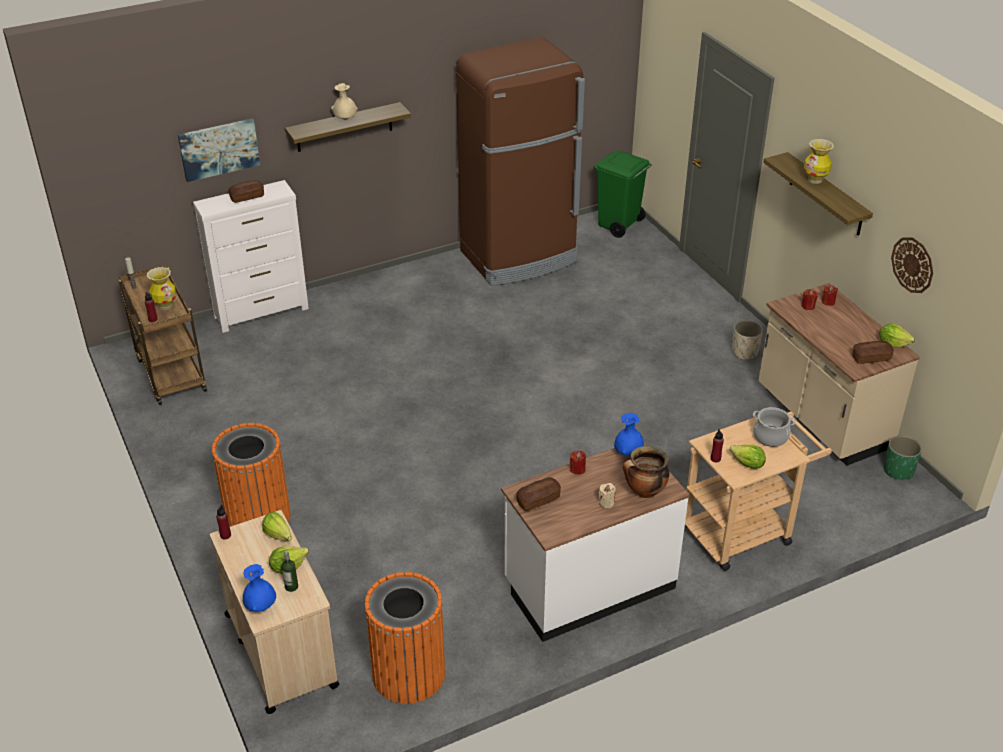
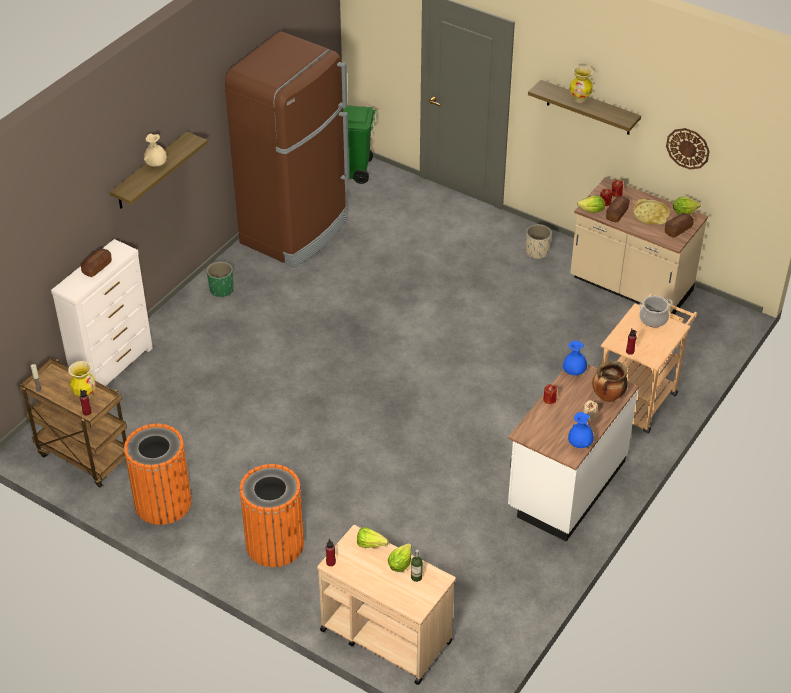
camera: 30 degrees left, 5 degrees up
picture [178,118,260,182] -> none
blue vase [243,564,276,612] -> blue vase moved to [568,412,594,448]
orange trash can [365,572,445,704] -> orange trash can moved to [124,423,192,525]
bread [516,477,561,511] -> bread moved to [606,196,630,222]
lettuce [730,445,766,469] -> lettuce moved to [577,196,605,212]
green planter [884,435,922,481] -> green planter moved to [207,262,234,297]
none -> yellow tray [633,199,670,224]

